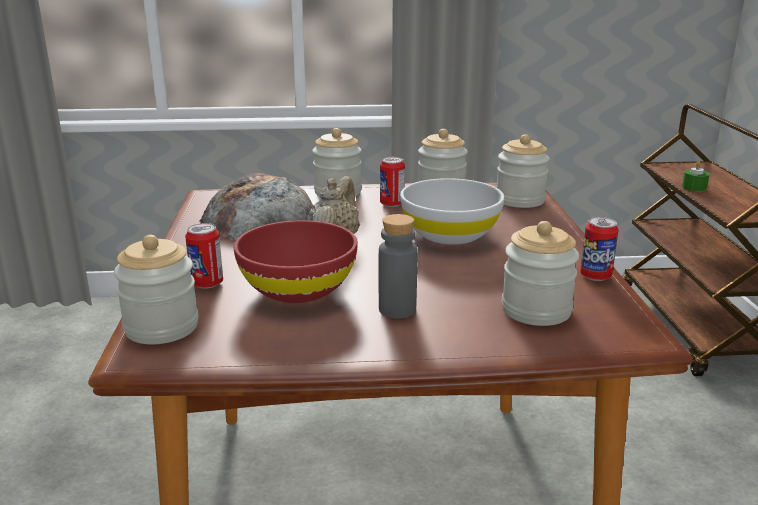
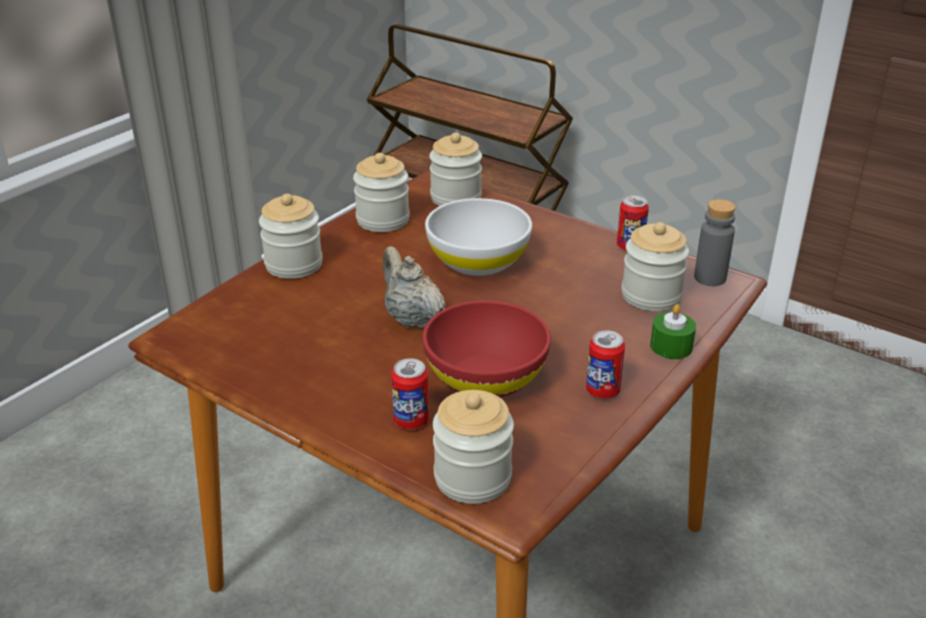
camera: 50 degrees left, 10 degrees up
bread [200,173,313,241] -> none
grey bottle [379,214,418,318] -> grey bottle moved to [694,199,735,286]
can [380,157,405,207] -> can moved to [586,330,625,399]
green candle [682,161,710,191] -> green candle moved to [650,304,696,359]

